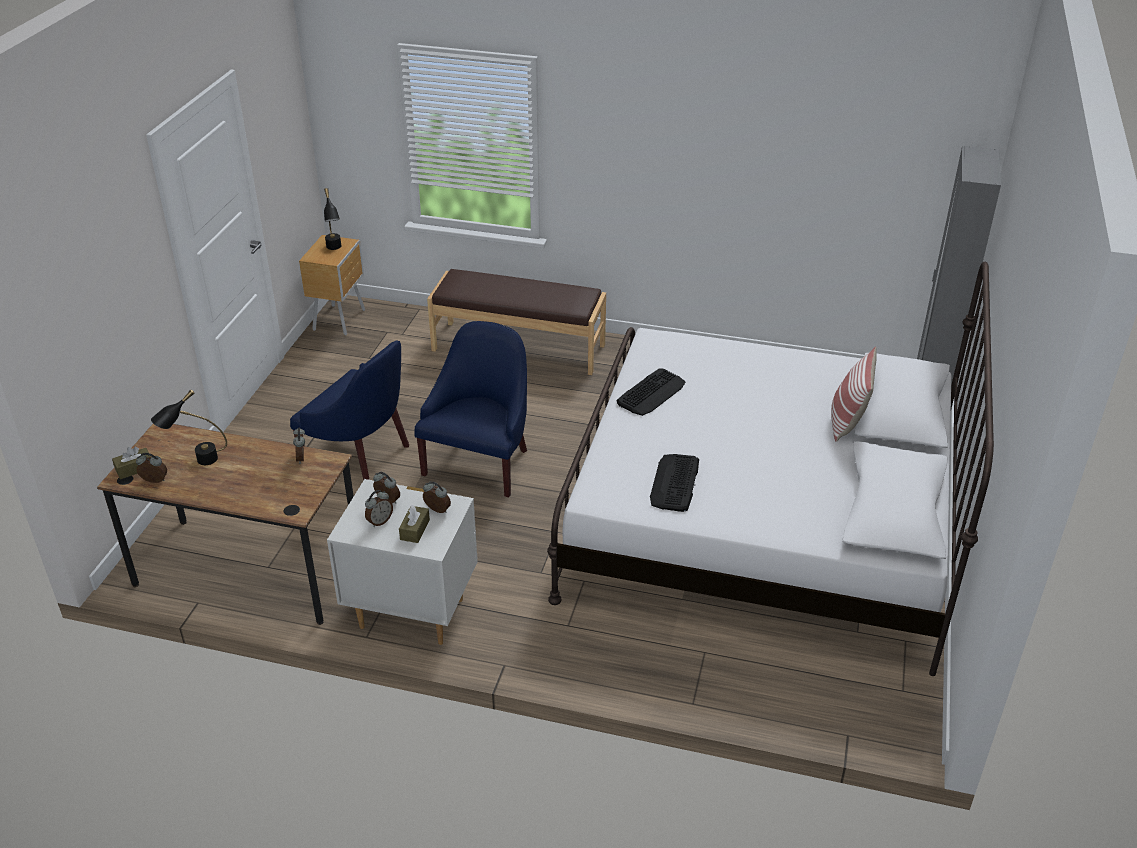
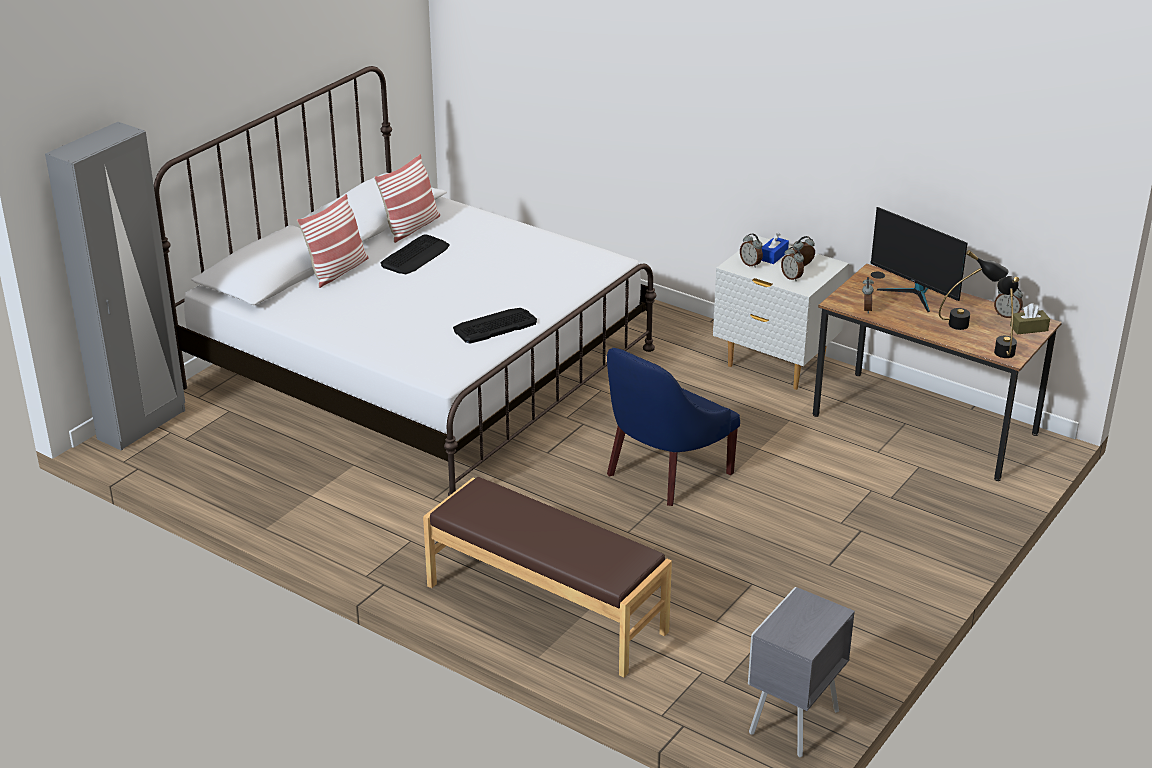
camera: 160 degrees left, 5 degrees down
blue armchair [290,340,409,481] -> none
brown nightstand [299,235,365,336] -> grey nightstand [748,587,855,757]
black table lamp [324,188,342,250] -> black table lamp moved to [994,276,1019,358]
brown tissue box [399,505,430,543] -> blue tissue box [761,233,789,264]
keyboard [650,454,699,512] -> keyboard moved to [381,235,450,274]
none -> pillow [374,154,440,243]
none -> monitor [870,207,968,312]

